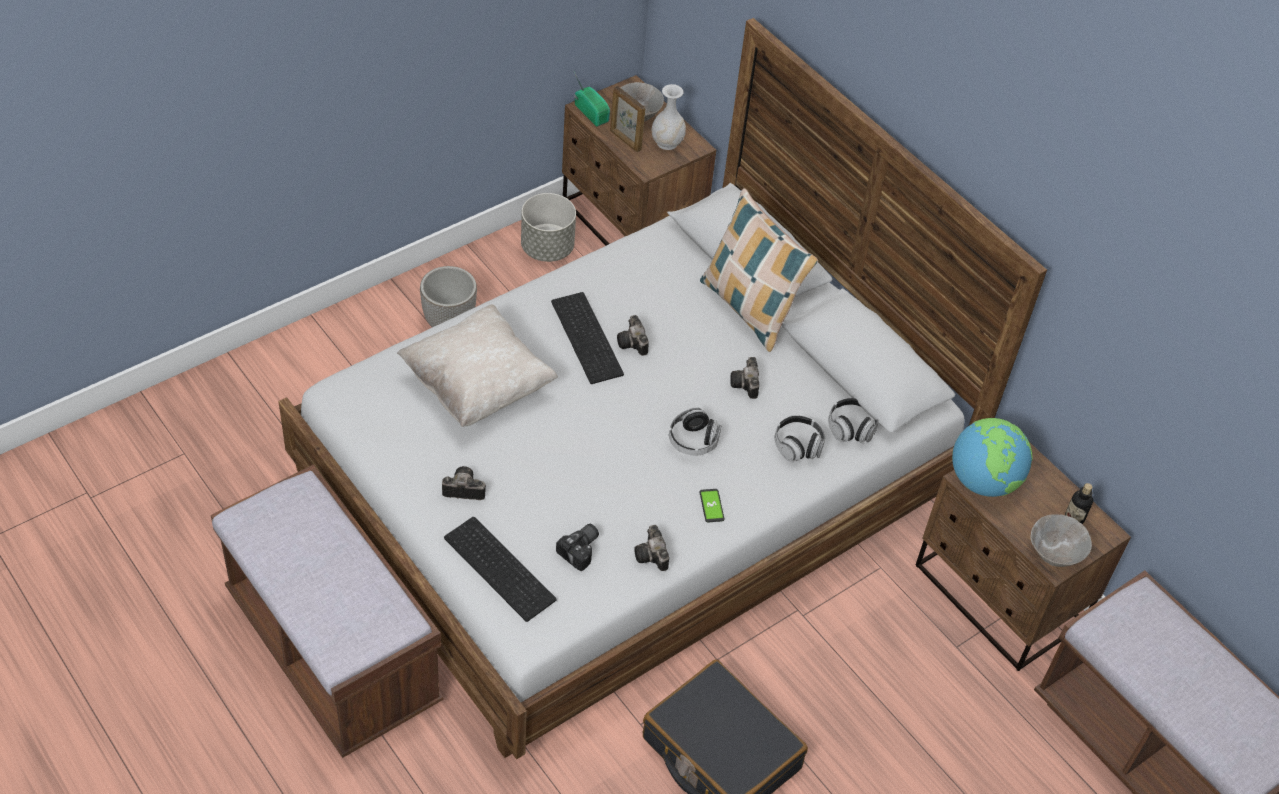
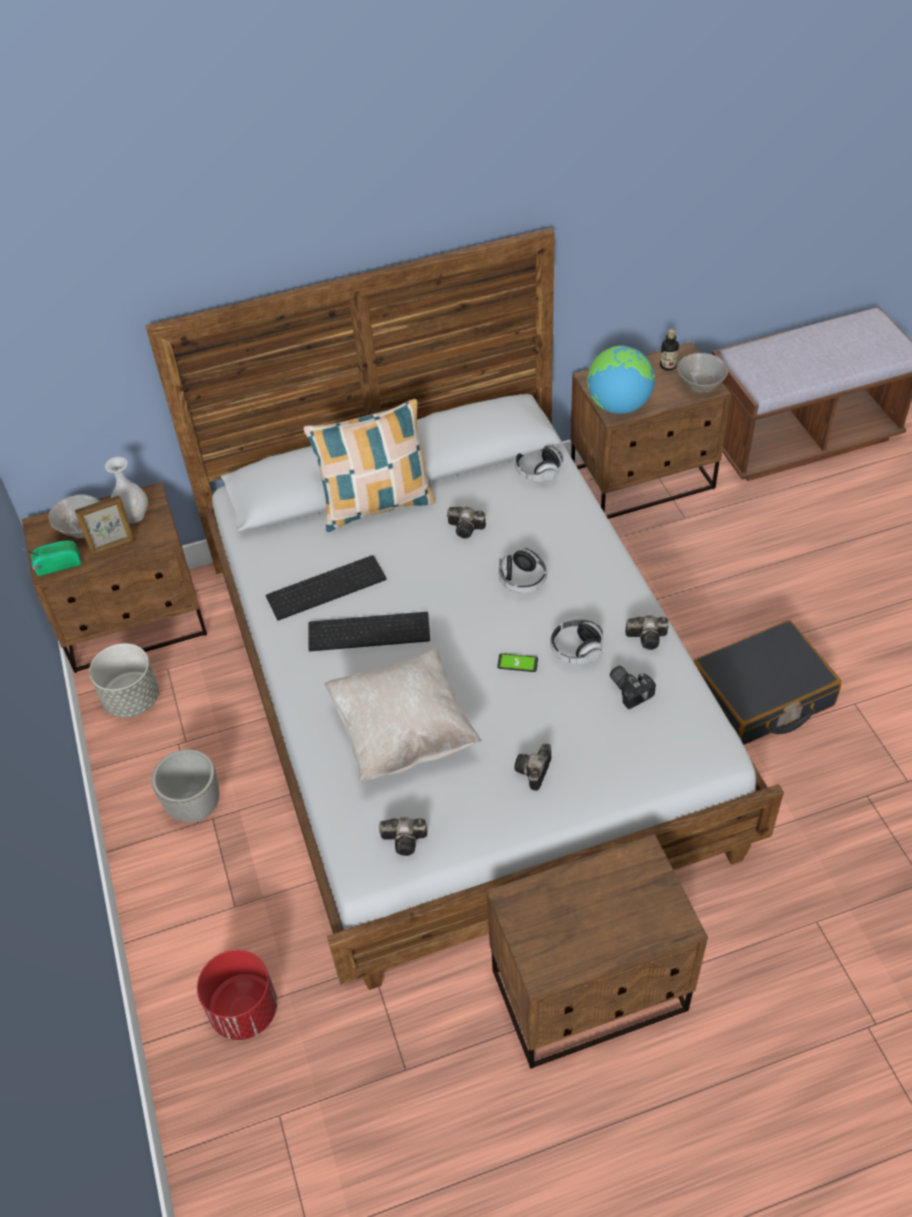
camera: 65 degrees left, 0 degrees up
brown bench [211,464,443,758] -> brown nightstand [487,834,708,1068]
keyboard [444,517,557,622] -> keyboard moved to [266,555,387,620]
camera [617,315,649,356] -> camera moved to [379,817,427,856]
phone [699,489,725,522] -> phone moved to [497,653,538,672]
headphones [775,415,825,461] -> headphones moved to [551,619,603,665]
none -> red planter [197,950,277,1040]

